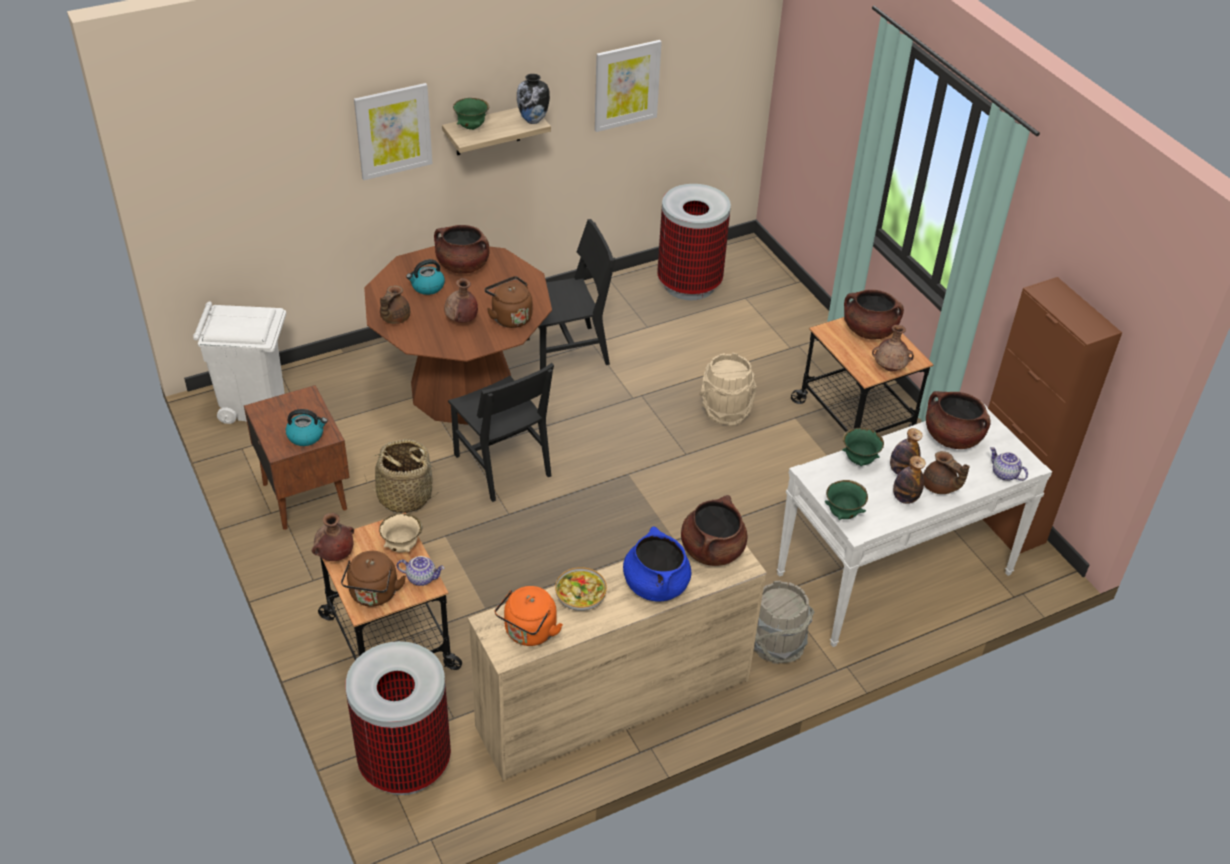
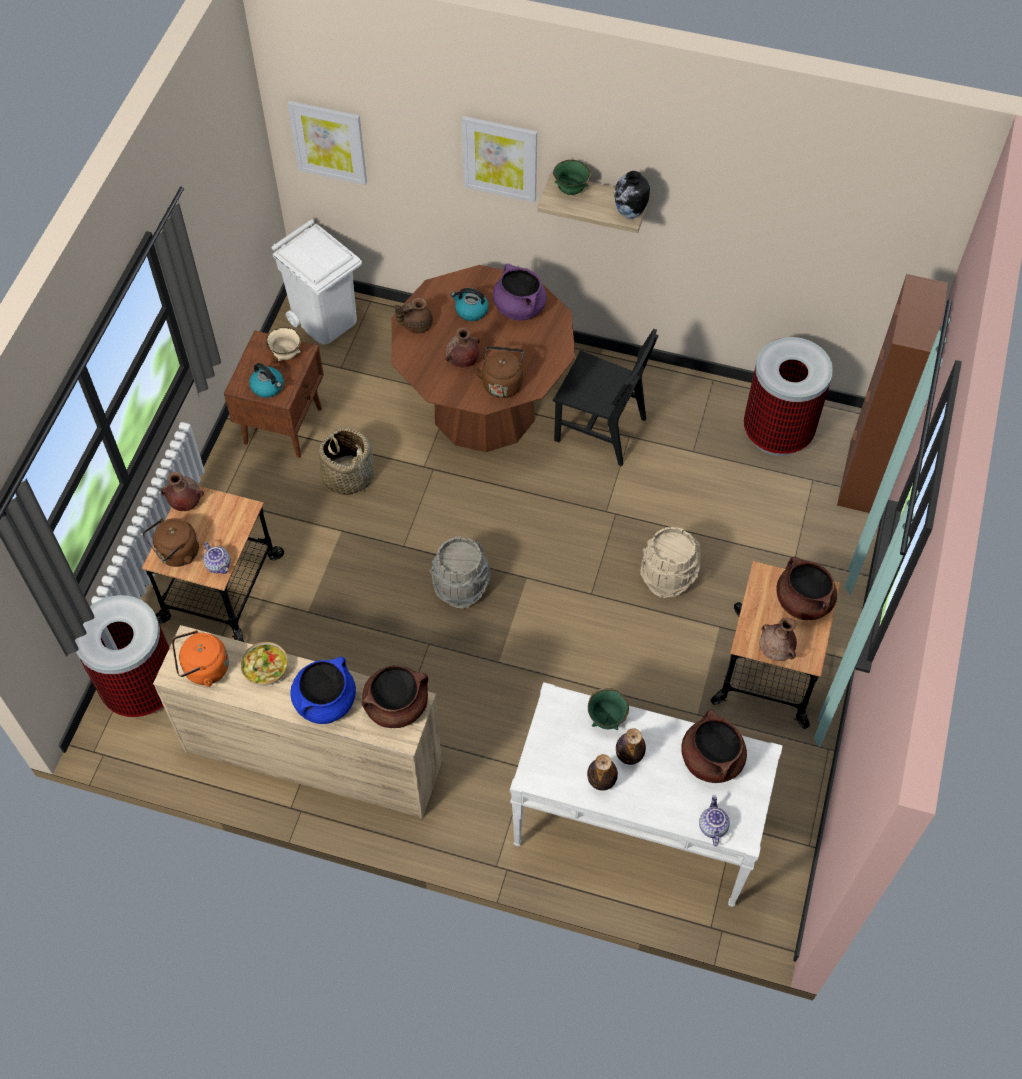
camera: 45 degrees right, 15 degrees up
beige bowl [379,514,422,552] -> beige bowl moved to [266,327,302,361]
brown cooking pot [434,225,490,274] -> purple cooking pot [493,264,547,321]
black chair [448,363,554,502] -> none
picture [594,40,662,132] -> picture moved to [287,100,367,185]
grey bucket [754,581,814,664] -> grey bucket moved to [429,536,491,609]
green bowl [825,480,868,520] -> none
brown teapot [923,451,970,494] -> none
brown cabinet [983,277,1122,553] -> brown cabinet moved to [837,274,948,513]

